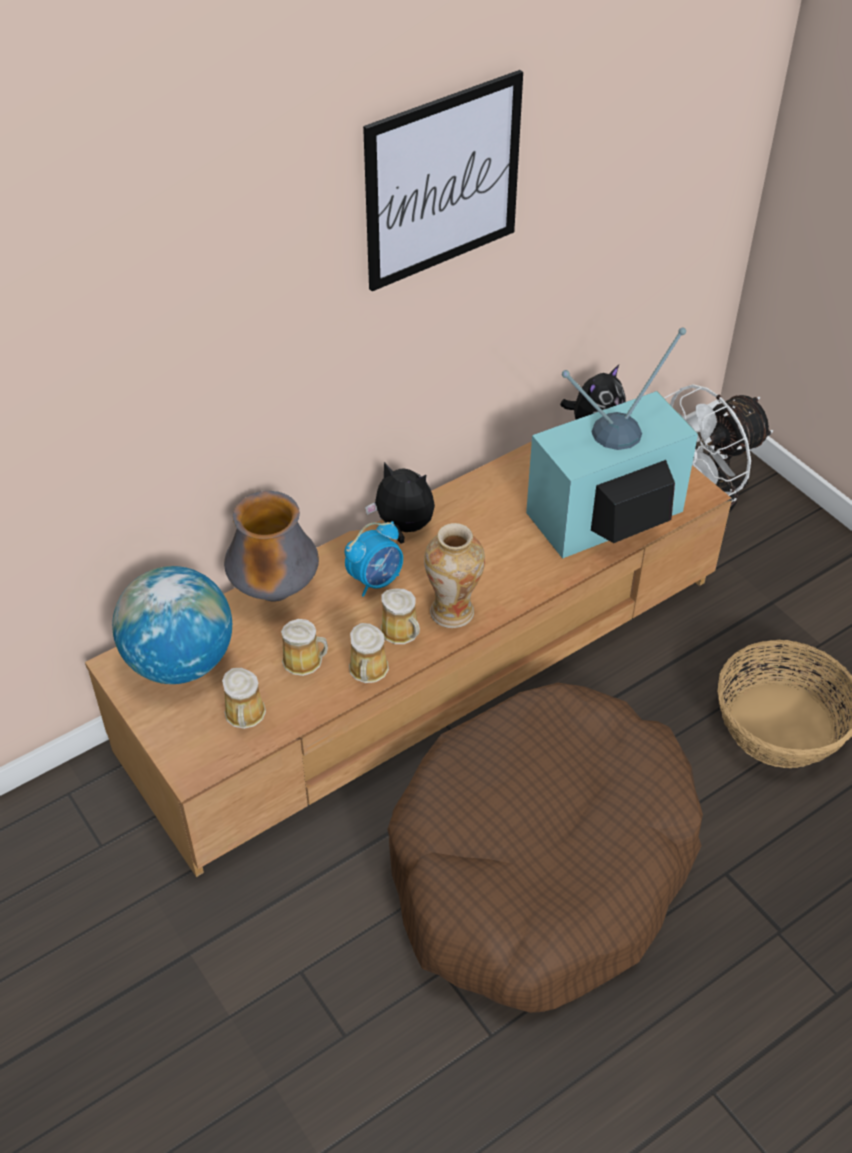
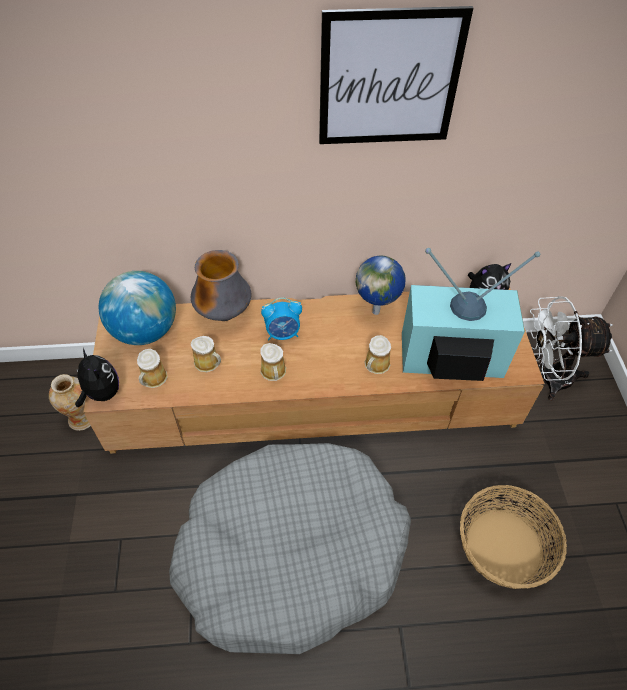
camera: 30 degrees right, 5 degrees up
mug [349,623,389,683] -> mug moved to [365,335,391,374]
plush toy [365,462,435,544] -> plush toy moved to [75,348,119,407]
brown dog bed [387,683,703,1013] -> grey dog bed [169,443,411,654]
vase [424,523,485,628] -> vase moved to [49,374,91,431]
none -> globe [356,255,405,315]

